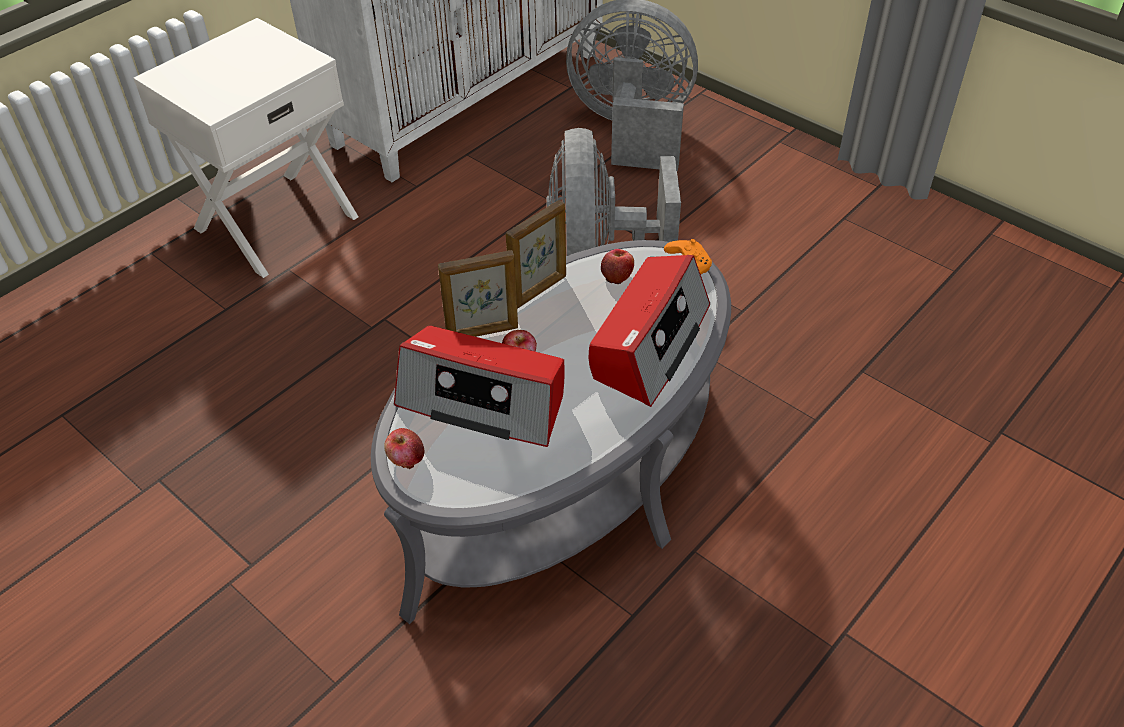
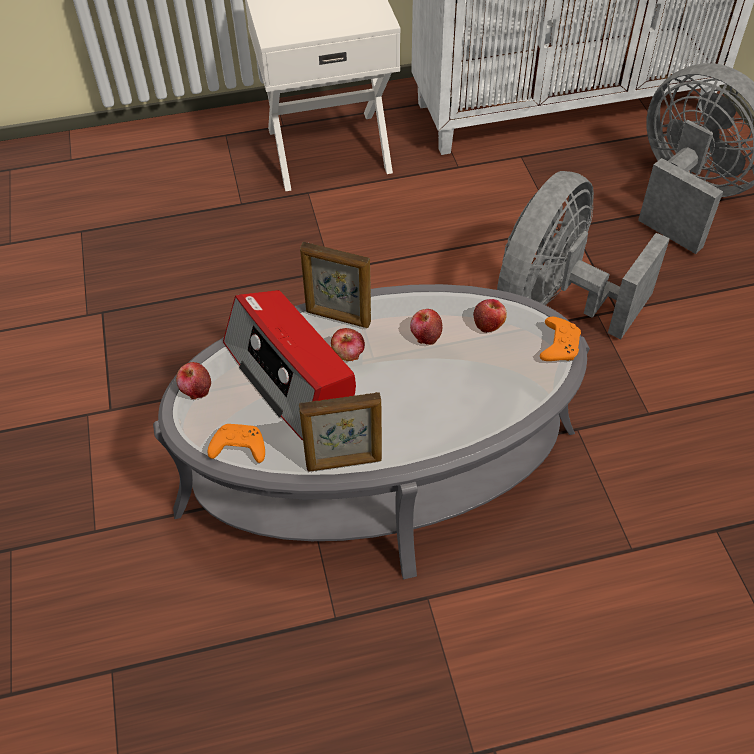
camera: 35 degrees right, 5 degrees up
picture frame [506,200,566,309] -> picture frame moved to [299,392,382,471]
radio [589,255,710,407] -> none
none -> orange game controller [208,424,265,463]
none -> apple [410,309,442,345]

